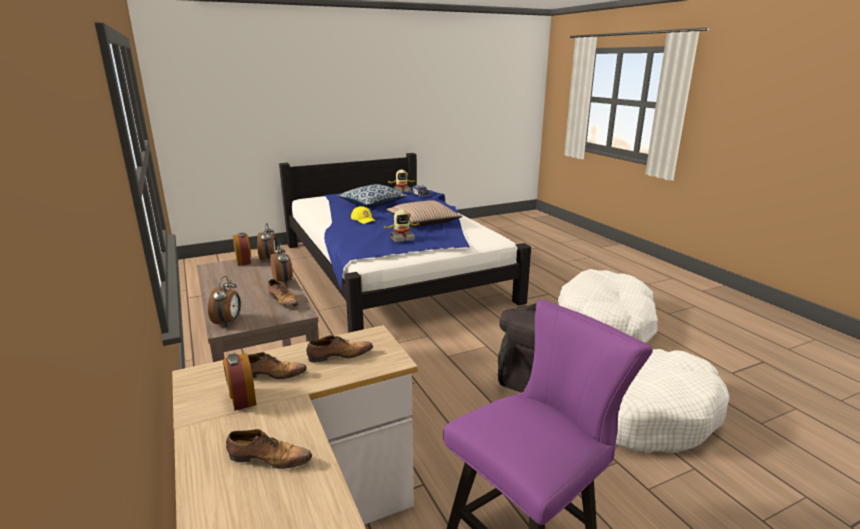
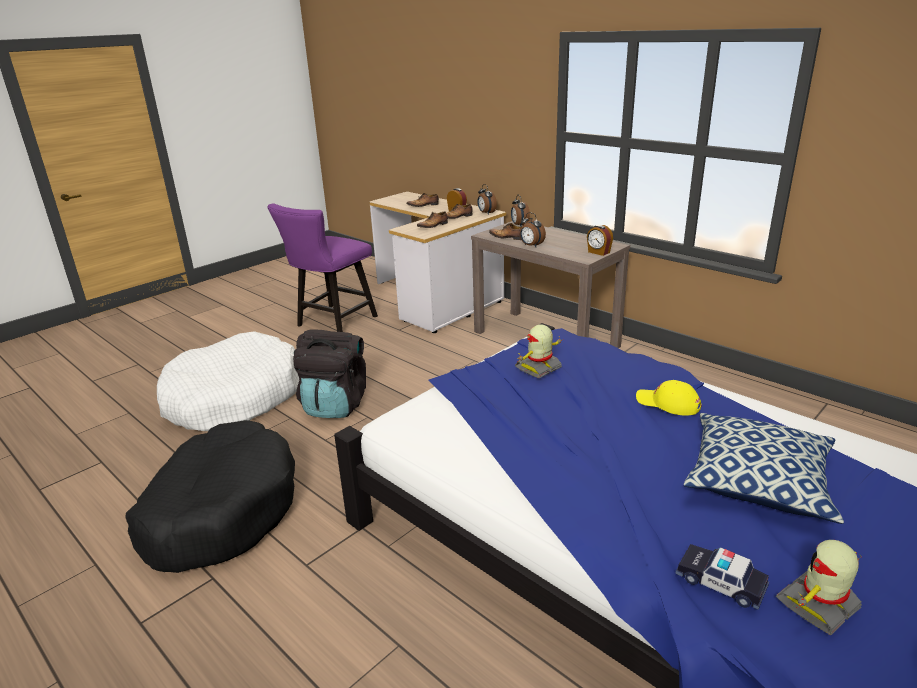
camera: 160 degrees right, 5 degrees up
alarm clock [257,223,277,262] -> alarm clock moved to [477,184,497,215]
pillow [387,200,462,226] -> none
white dog bed [558,269,658,343] -> black dog bed [125,420,295,573]

